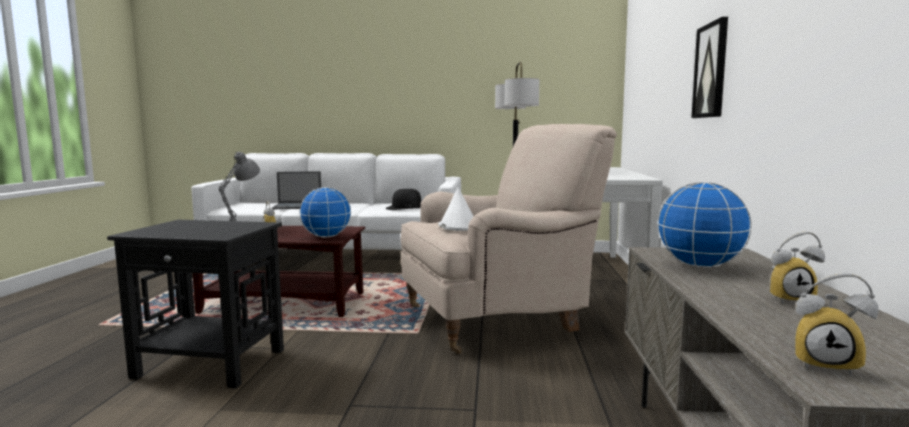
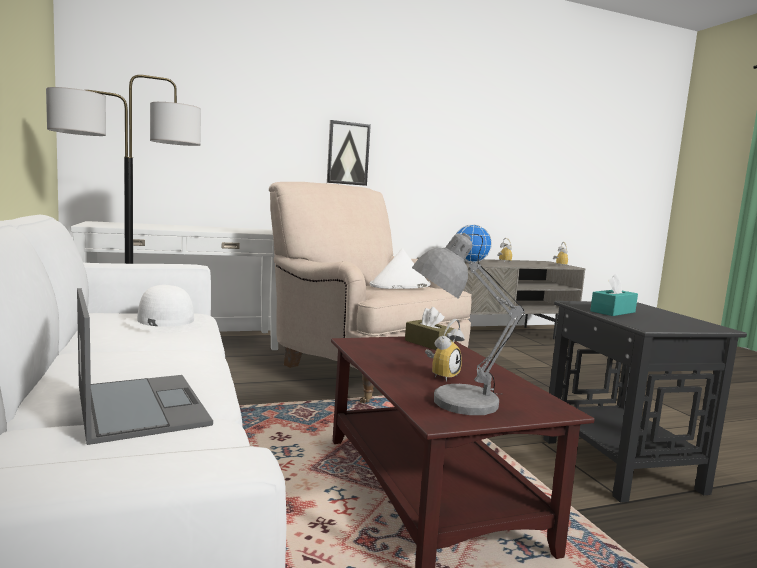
camera: 115 degrees left, 0 degrees up
globe [299,187,352,238] -> brown tissue box [405,307,454,350]
black hat [386,189,421,210] -> white hat [124,285,207,333]
none -> turquoise tissue box [590,273,638,316]

